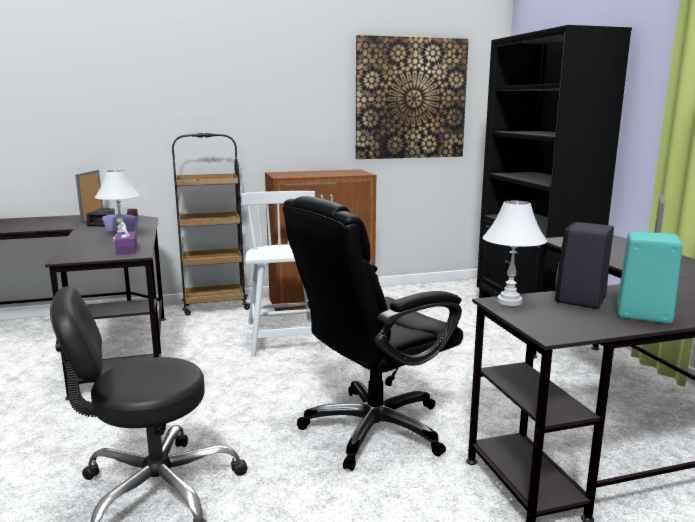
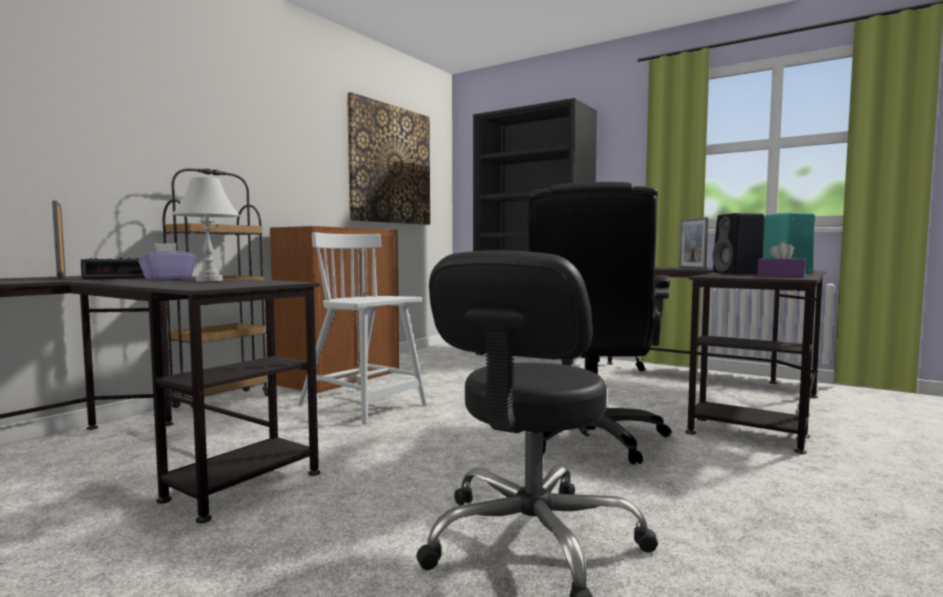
camera: 40 degrees left, 10 degrees down
purple tissue box [114,221,137,254] -> purple tissue box moved to [758,242,806,277]
white table lamp [482,201,547,306] -> none

